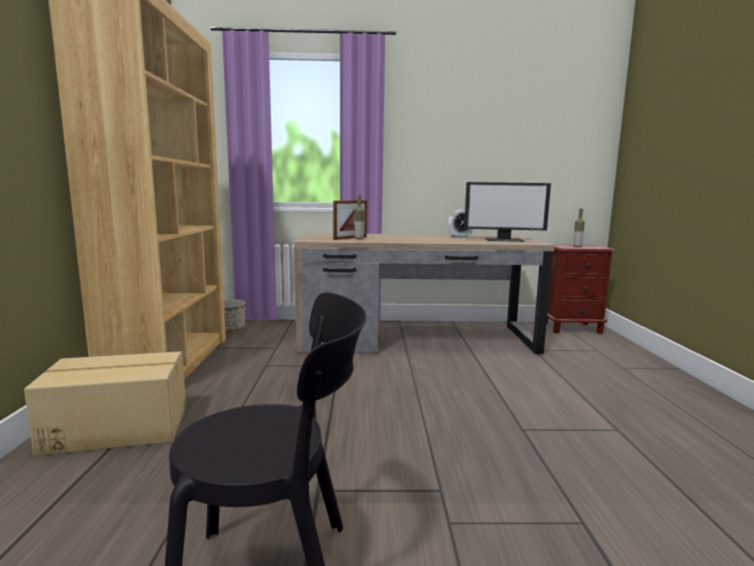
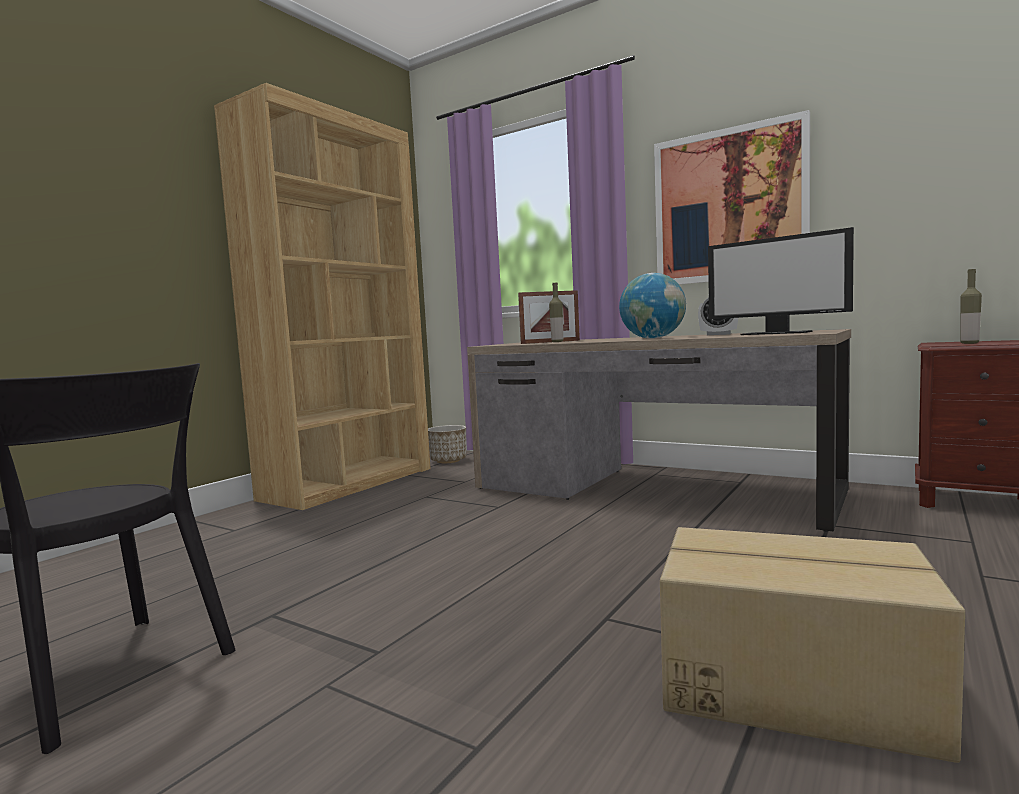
camera: 35 degrees right, 5 degrees down
cardboard box [24,351,186,456] -> cardboard box moved to [660,527,965,763]
none -> globe [619,273,686,339]
none -> picture [654,110,810,285]

